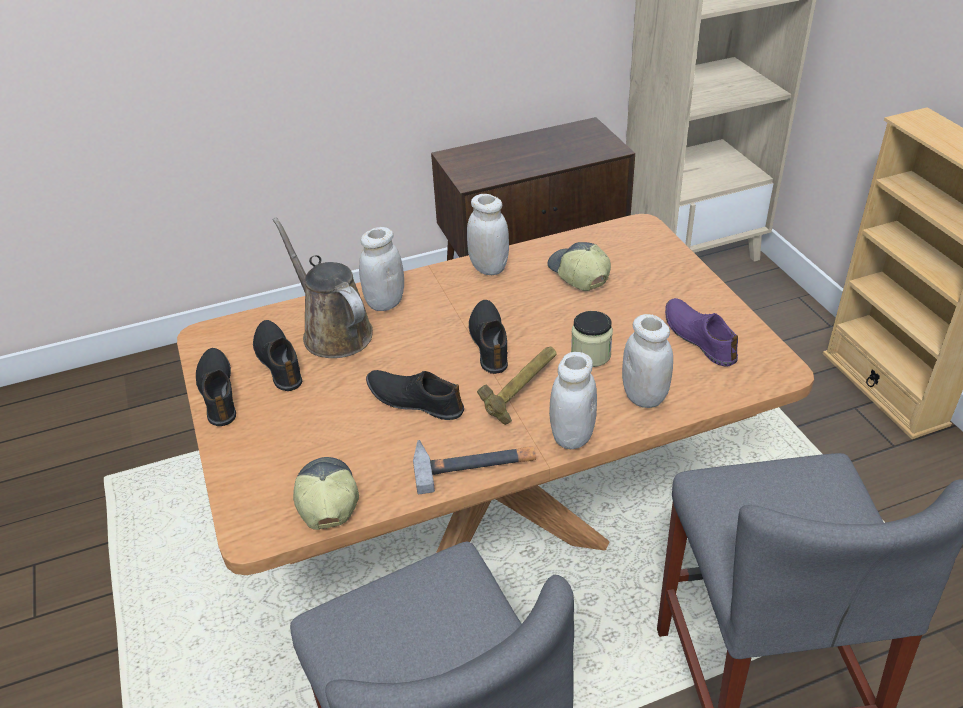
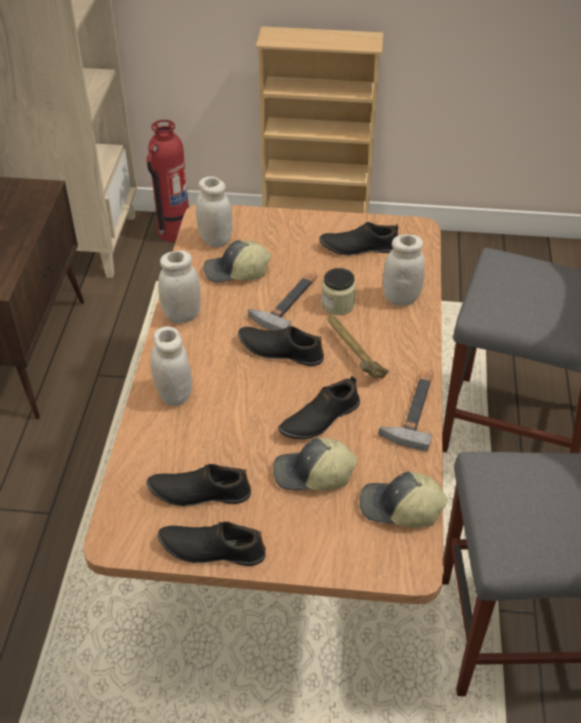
camera: 65 degrees left, 5 degrees up
brown watering can [273,217,373,358] -> none
white jar [549,352,597,449] -> white jar moved to [196,176,233,247]
purple shoe [665,298,738,367] -> black shoe [319,222,398,255]
none -> fire extinguisher [146,120,189,243]
none -> hammer [248,271,317,331]
none -> cap [273,437,357,491]

